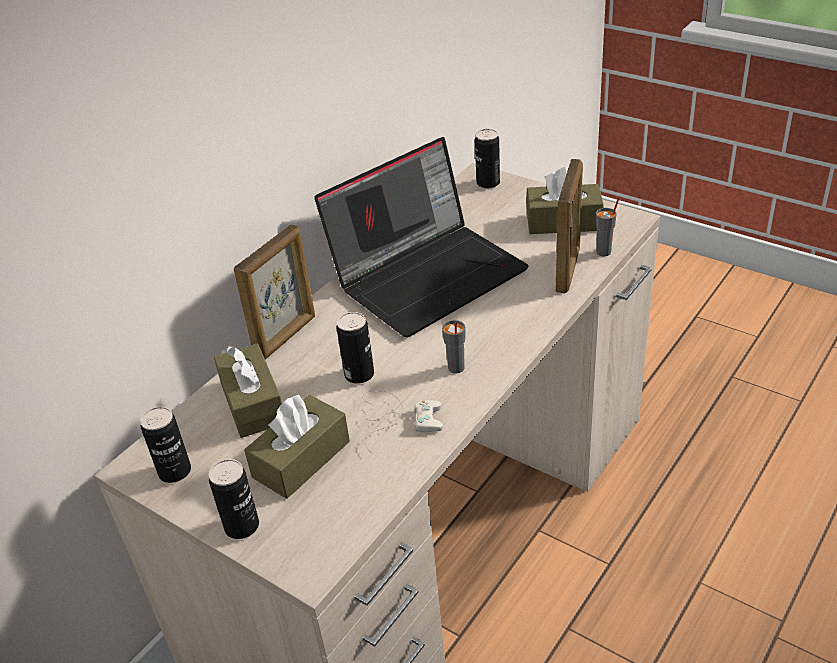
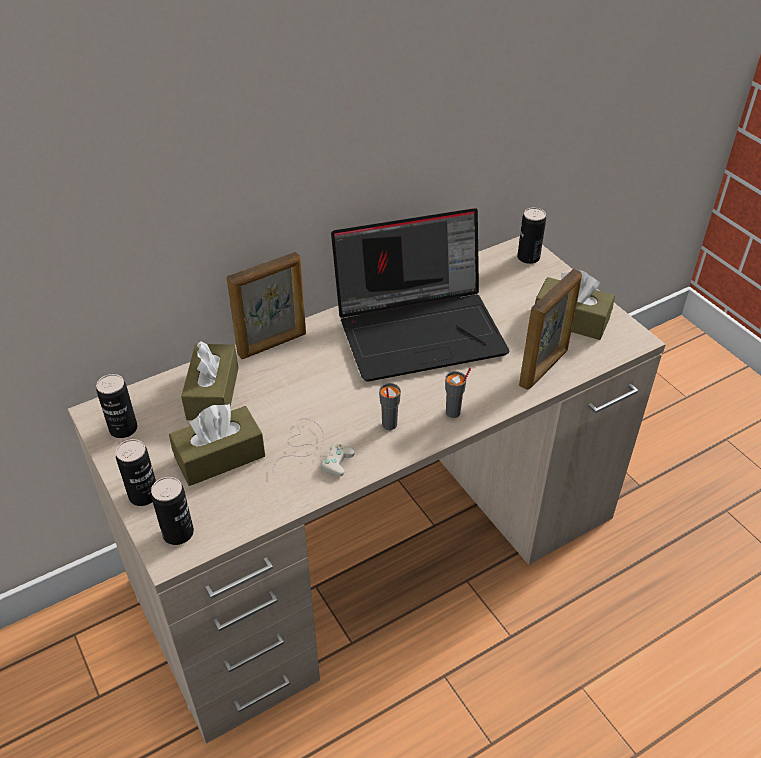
camera: 20 degrees right, 5 degrees up
can [337,312,374,384] -> can moved to [151,477,194,545]
grey cup [596,197,620,256] -> grey cup moved to [445,368,471,418]

